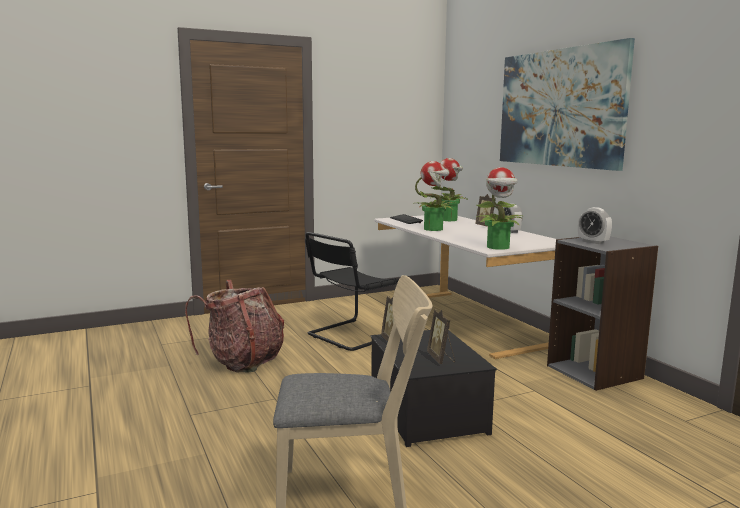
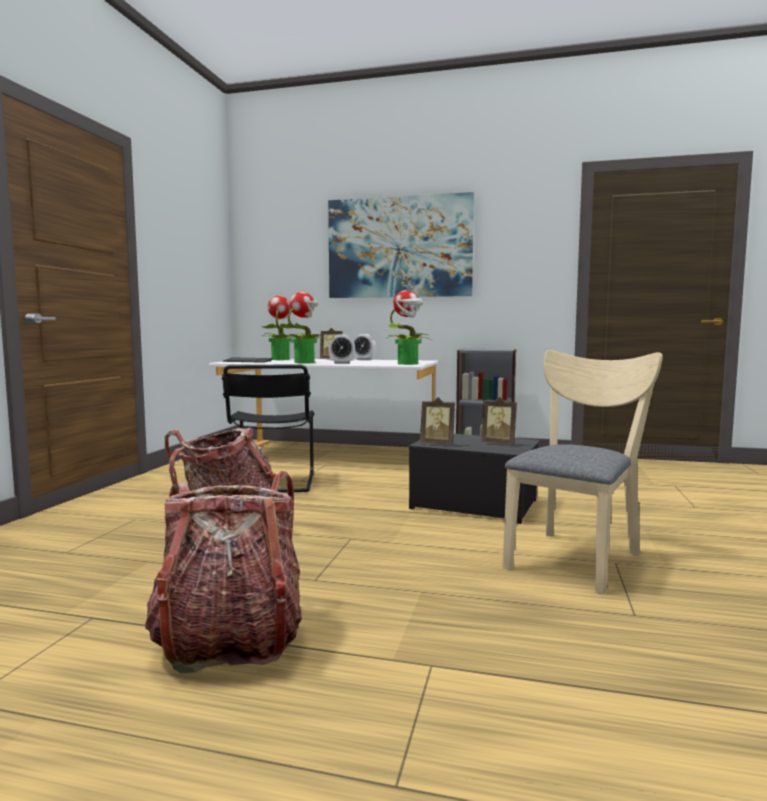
camera: 50 degrees left, 5 degrees down
alarm clock [578,207,612,244] -> alarm clock moved to [329,334,355,364]
none -> backpack [145,471,302,673]

